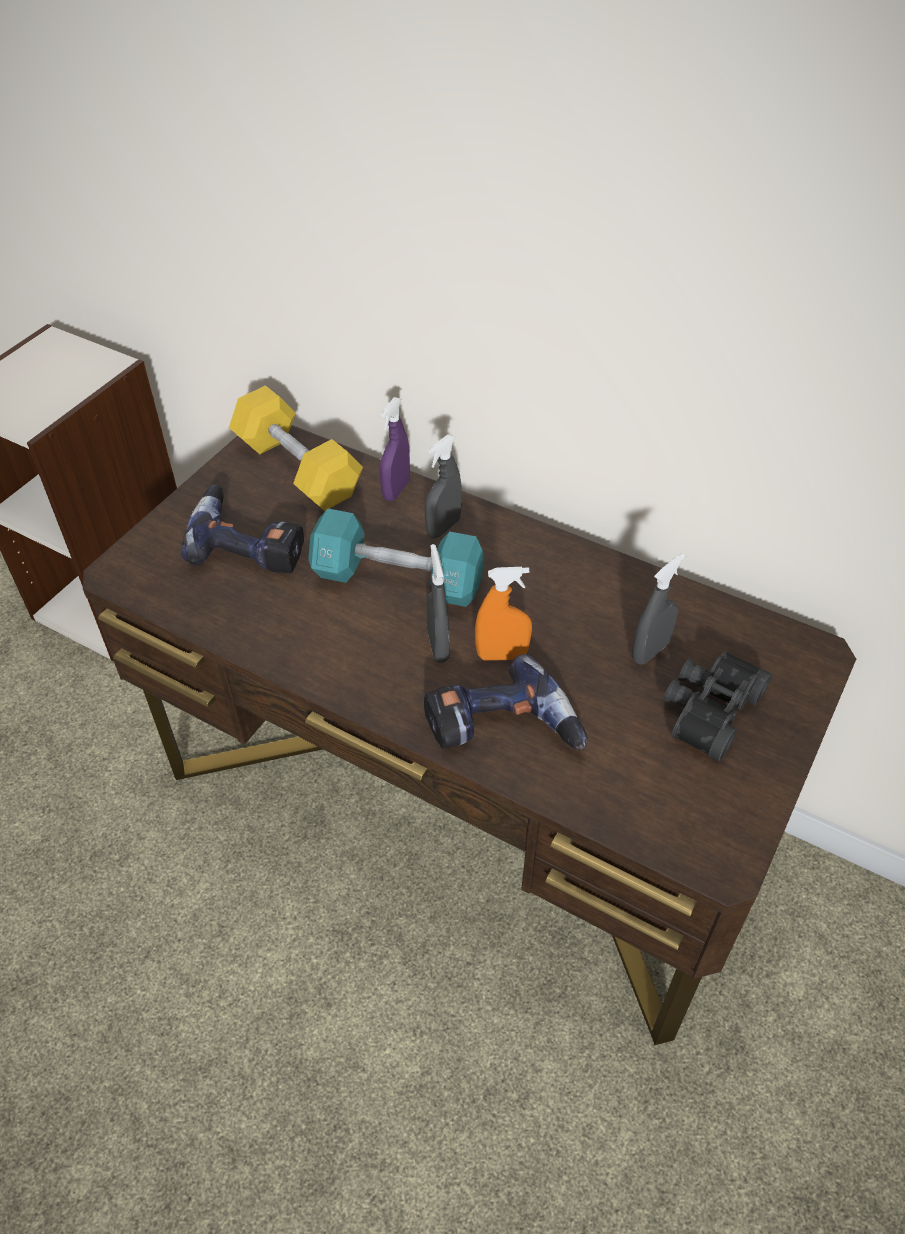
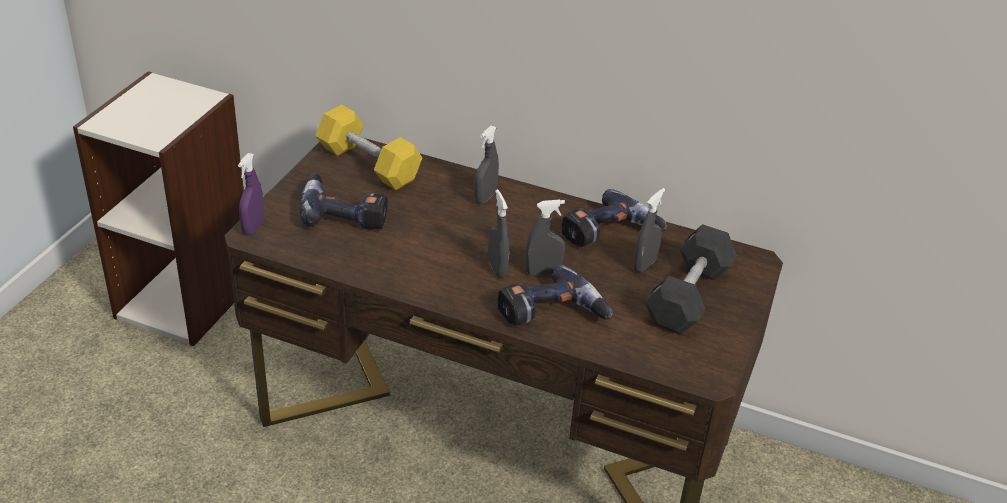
camera: 10 degrees left, 10 degrees down
turquoise dumbbell [308,508,485,607] -> none
purple spray bottle [380,397,410,501] -> purple spray bottle moved to [238,153,264,235]
orange spray bottle [475,567,532,661] -> grey spray bottle [525,199,565,275]
black binoculars [663,651,772,761] -> black dumbbell [644,224,737,334]
none -> power drill [561,189,668,247]

